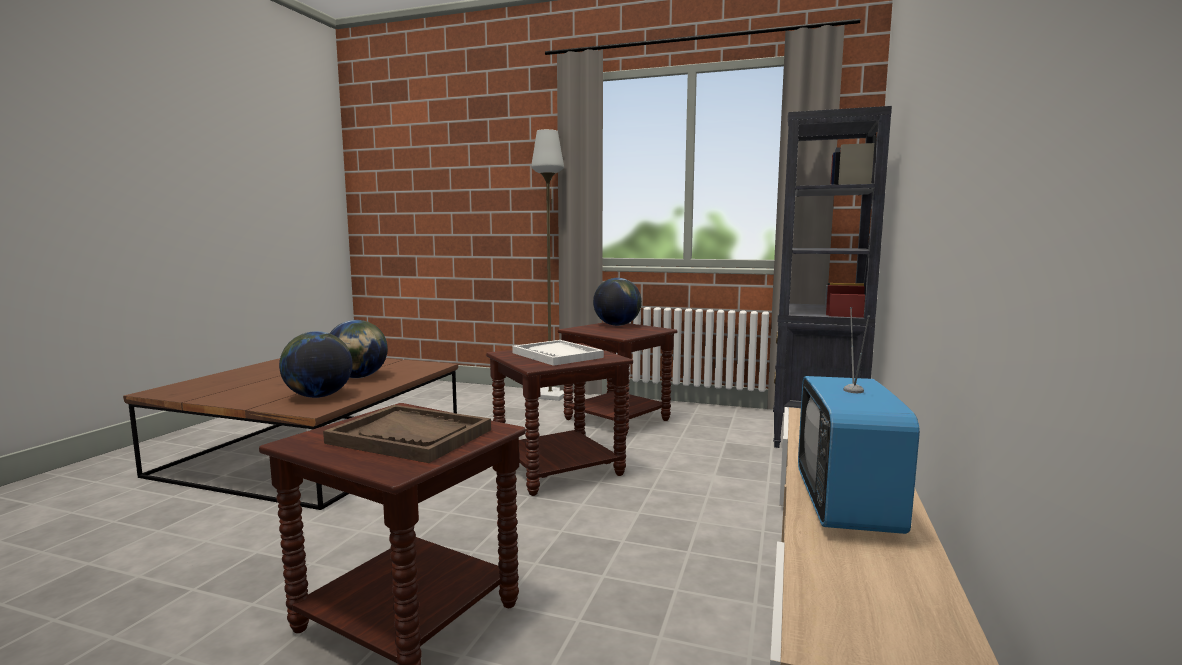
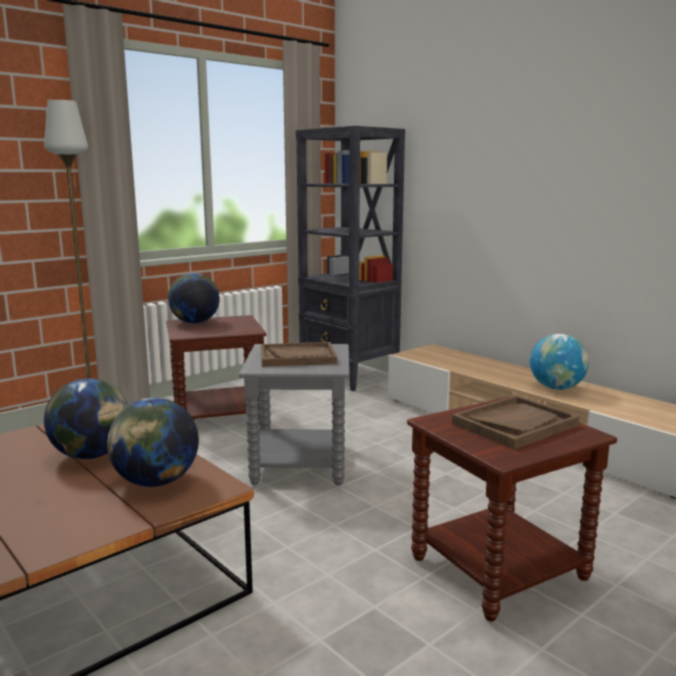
camera: 60 degrees left, 5 degrees up
brown side table [486,343,633,496] -> grey side table [239,344,350,486]
white tray [512,340,604,366] -> brown tray [261,342,337,367]
television [798,307,920,534] -> globe [530,334,589,390]

